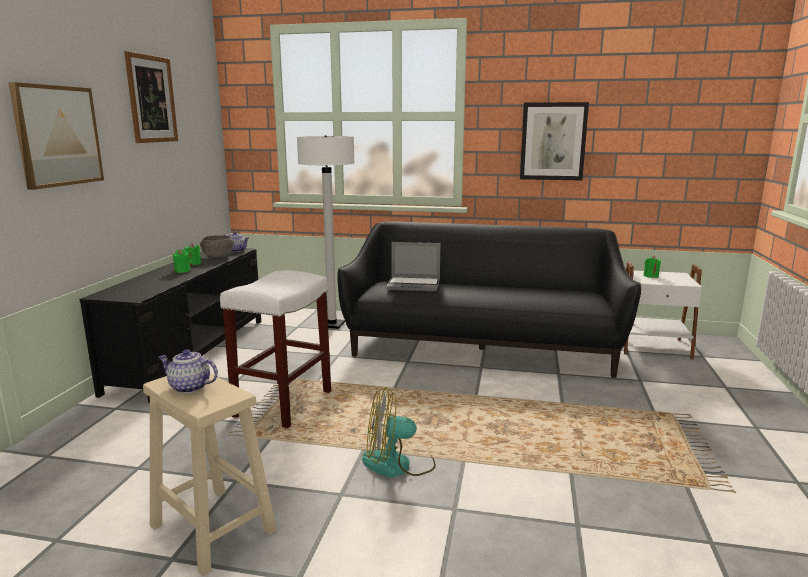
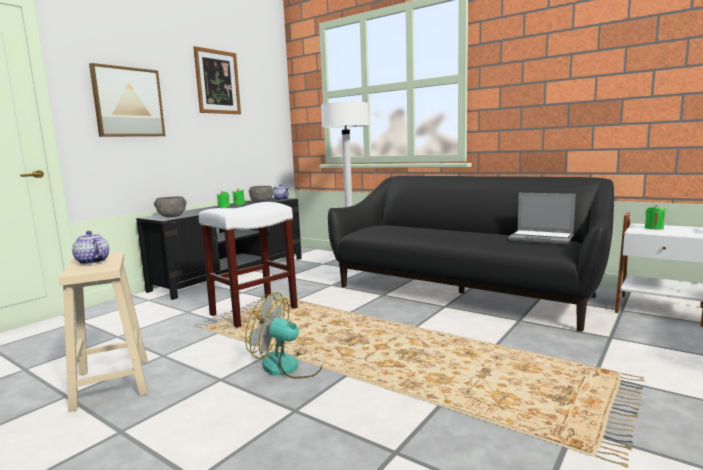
camera: 25 degrees right, 5 degrees down
laptop [386,242,440,292] -> laptop moved to [508,193,576,245]
picture [520,102,589,180] -> none
none -> grey bowl [154,196,187,217]

